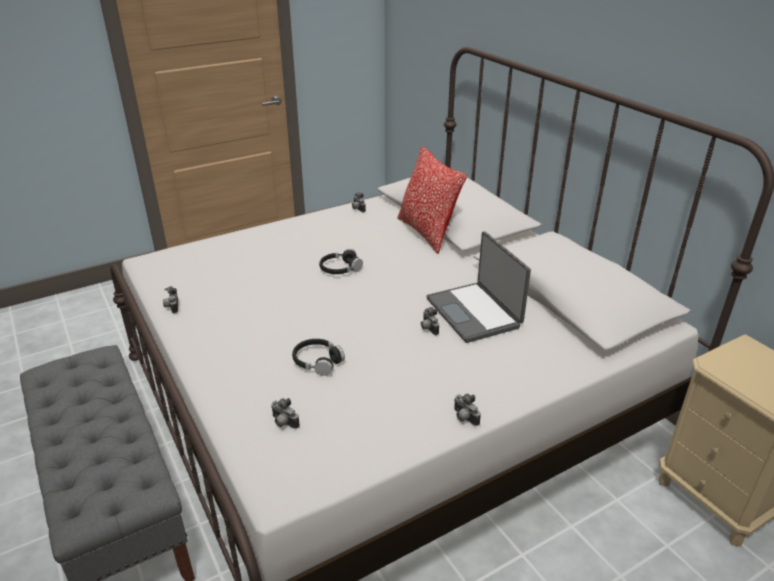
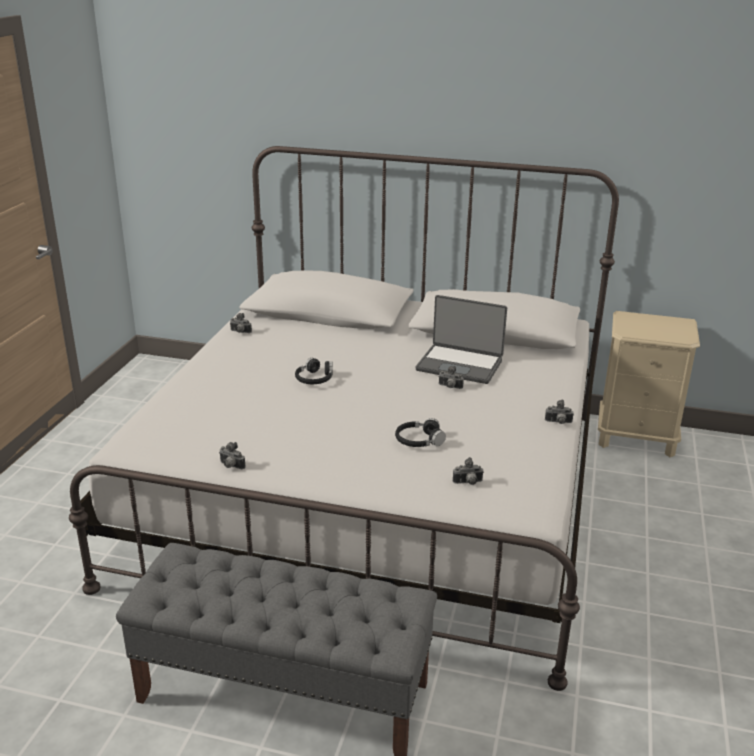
camera: 45 degrees left, 5 degrees down
pillow [397,147,467,253] -> none

